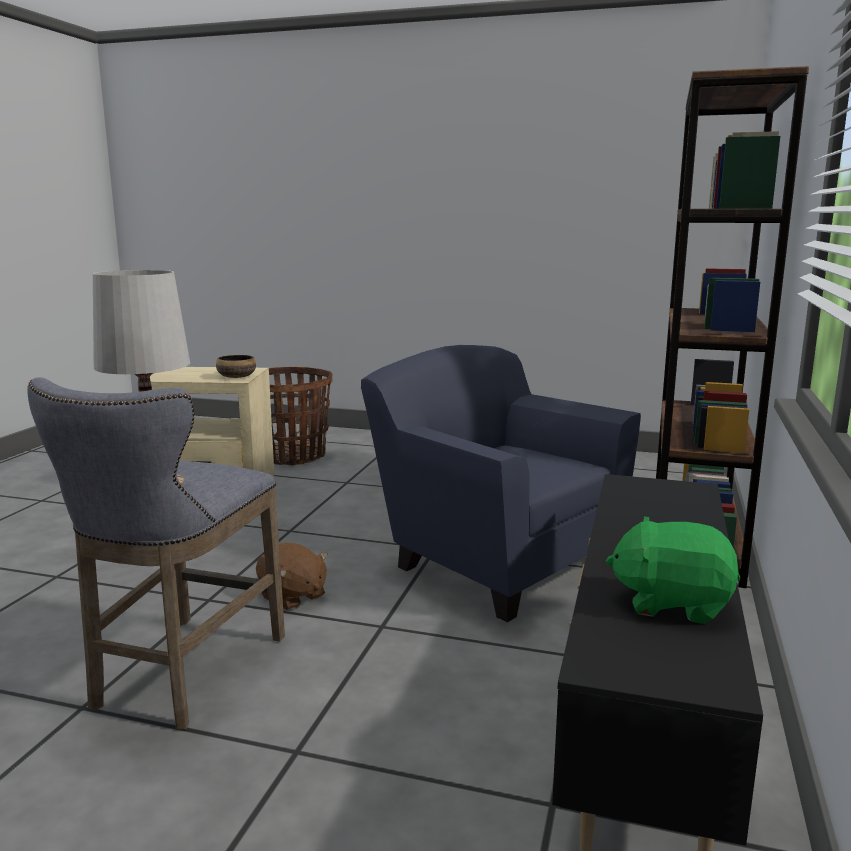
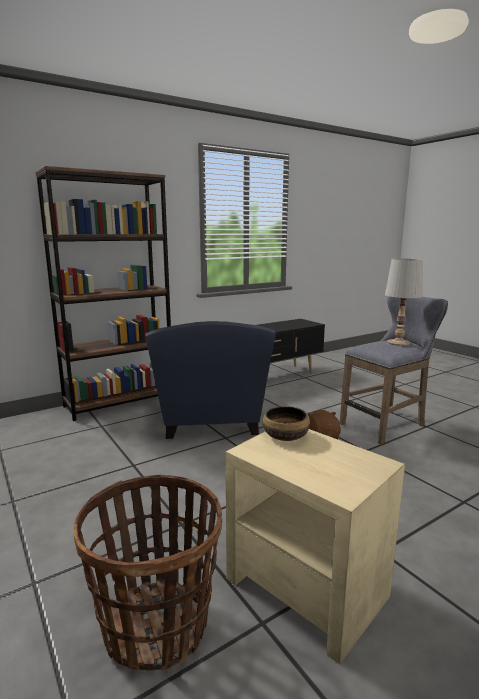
camera: 140 degrees left, 0 degrees up
green plush toy [606,516,740,624] -> none

